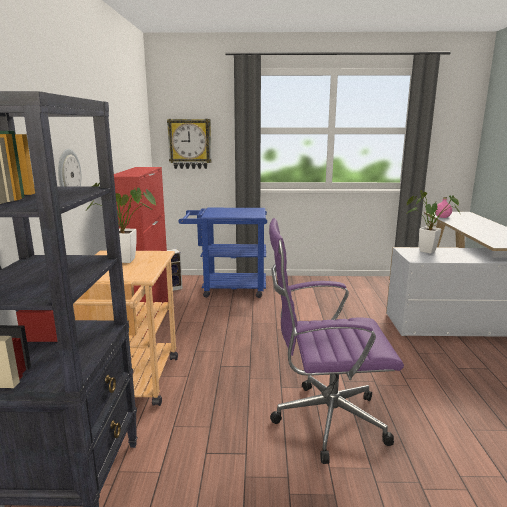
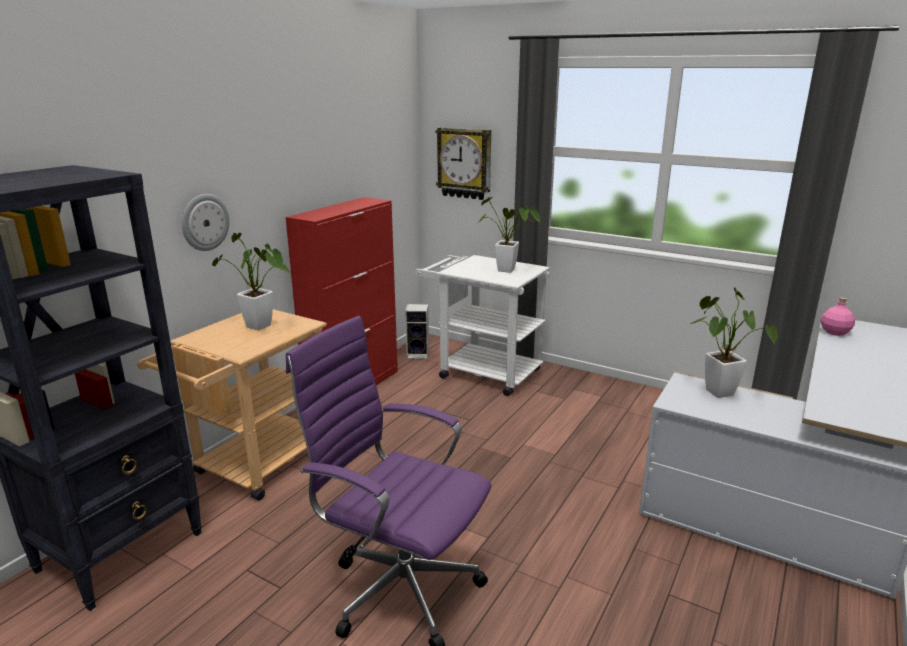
camera: 30 degrees right, 5 degrees up
blue cart [178,208,267,298] -> white cart [415,255,550,396]
none -> potted plant [477,197,540,273]

